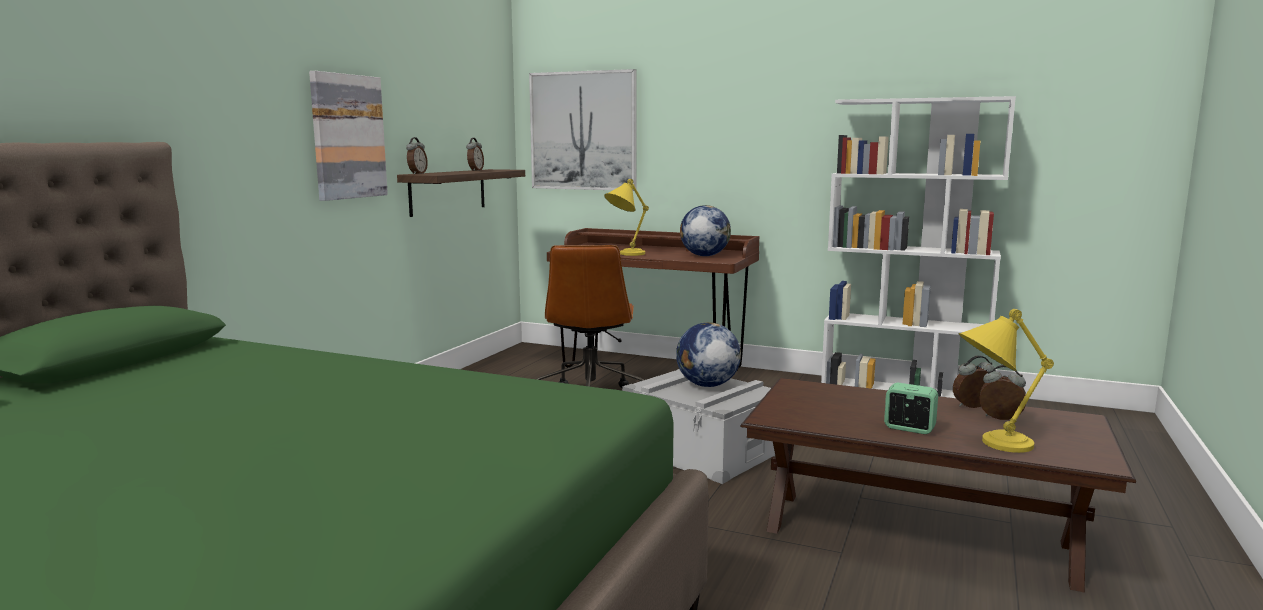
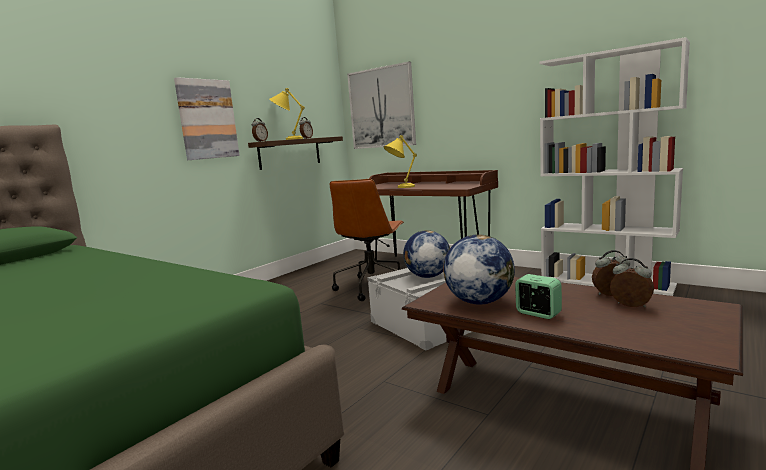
camera: 15 degrees right, 0 degrees up
globe [680,205,731,256] -> globe moved to [443,234,515,305]
yellow table lamp [958,309,1054,453] -> yellow table lamp moved to [269,88,305,140]

